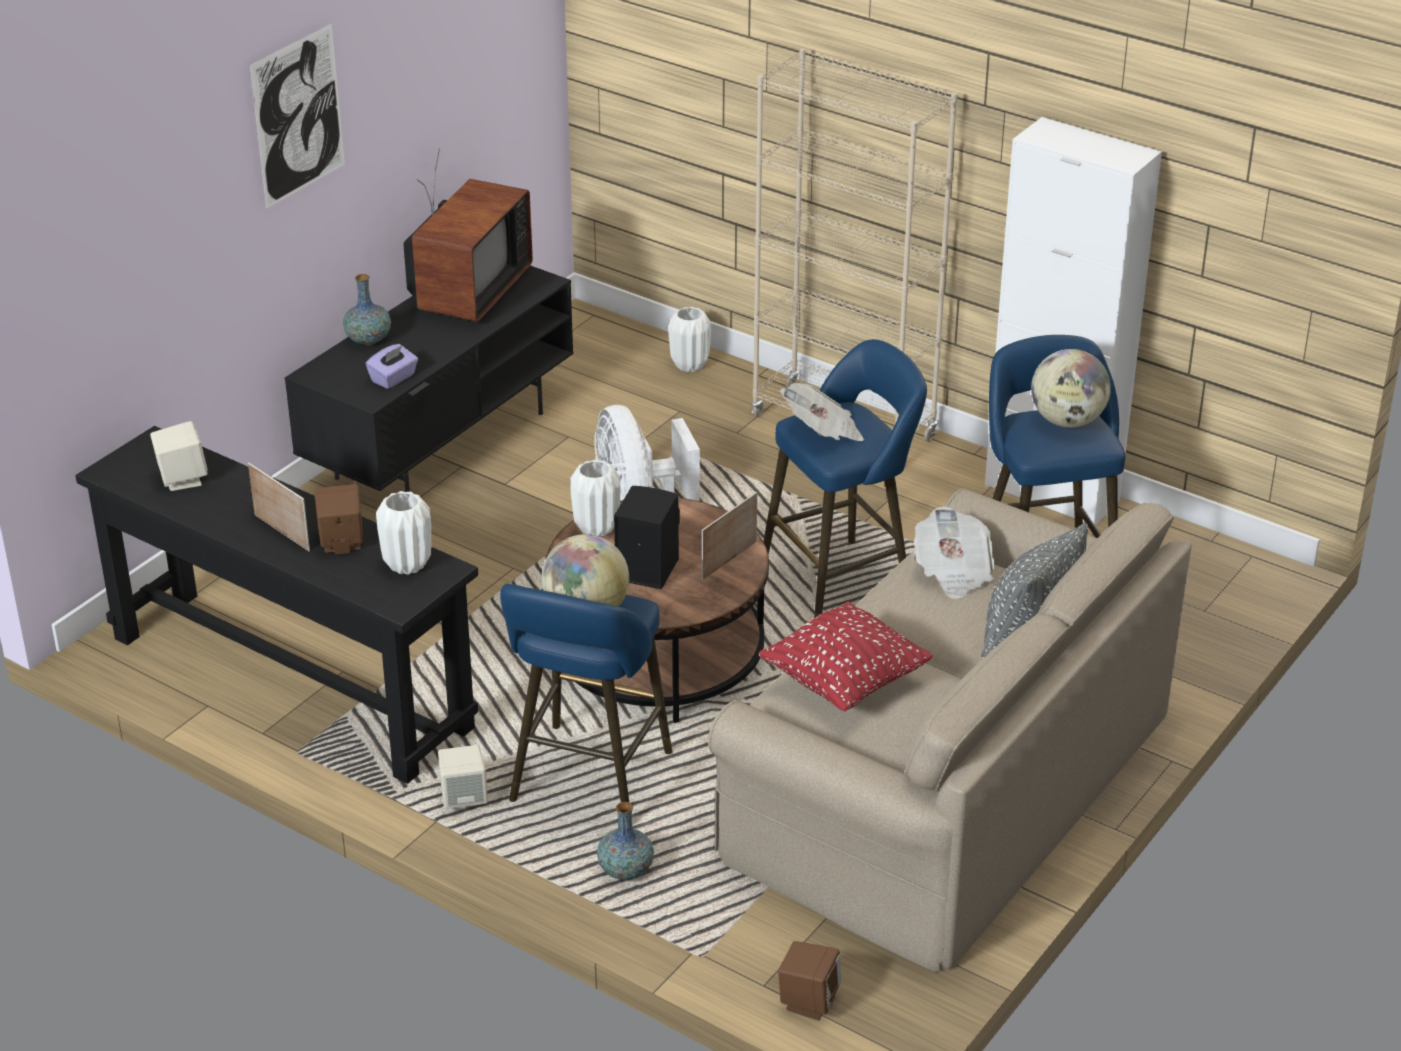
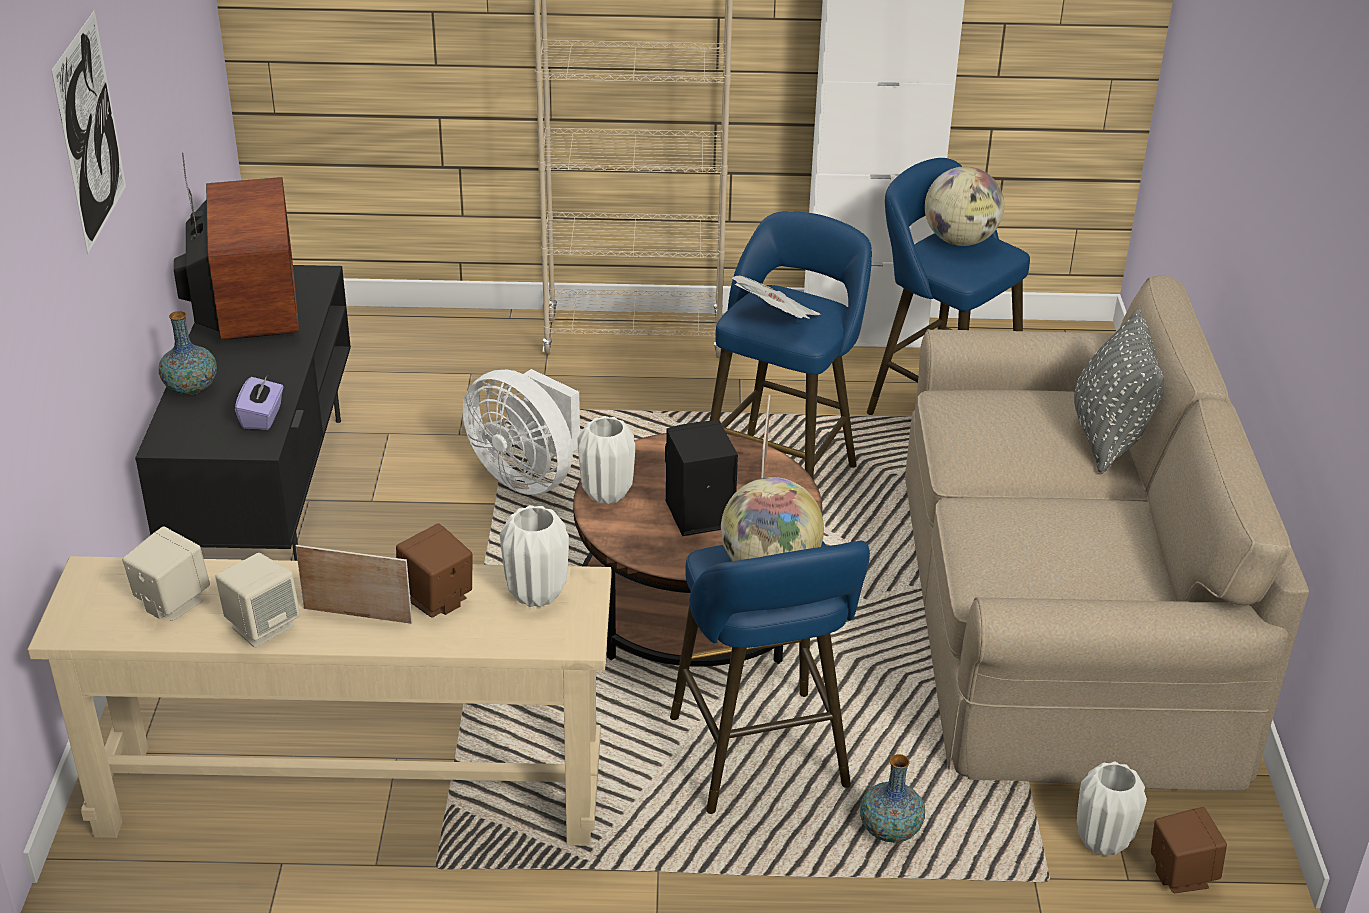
camera: 35 degrees left, 0 degrees up
black console table [75,426,478,784] -> beige console table [28,556,612,846]
beige speaker [438,745,488,809] -> beige speaker moved to [215,553,300,648]
white vase [668,307,711,372] -> white vase moved to [1077,761,1147,856]
red pillow [759,602,933,711] -> none
newspaper [913,506,994,599] -> none

